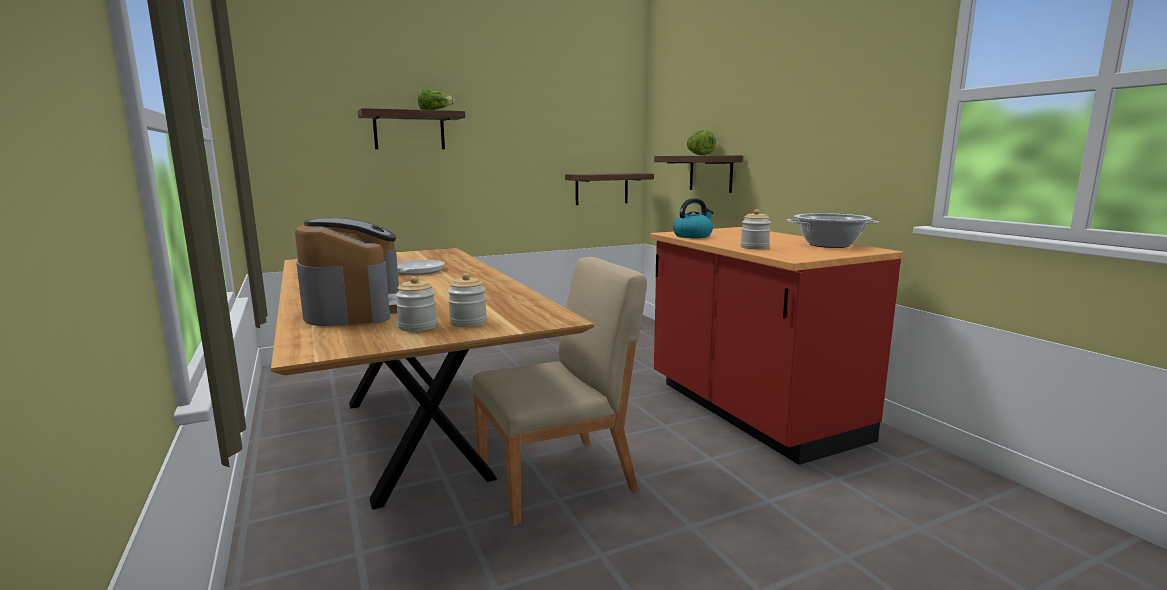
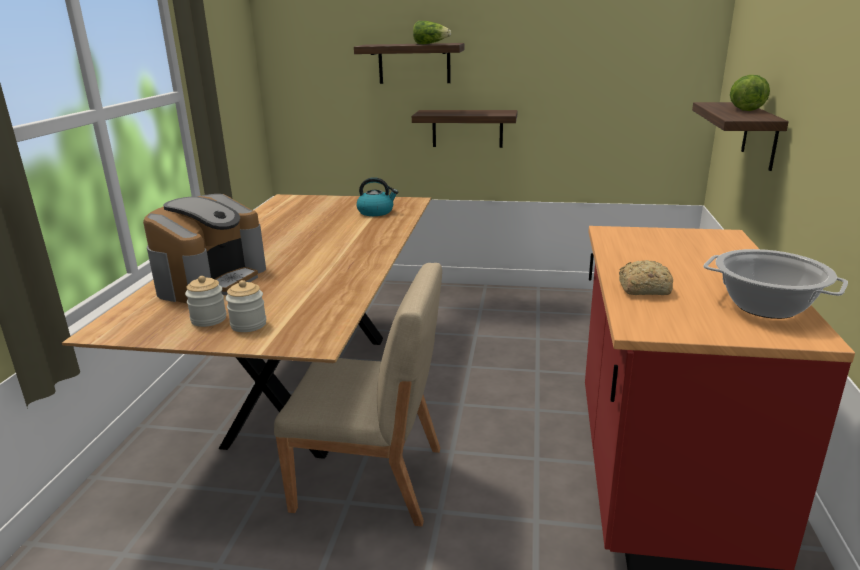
camera: 35 degrees right, 10 degrees up
frying pan [397,260,445,275] -> none
shelf [565,173,654,205] -> shelf moved to [412,110,517,148]
kettle [673,198,713,238] -> kettle moved to [357,177,398,216]
jar [741,209,771,249] -> bread [619,260,673,295]

